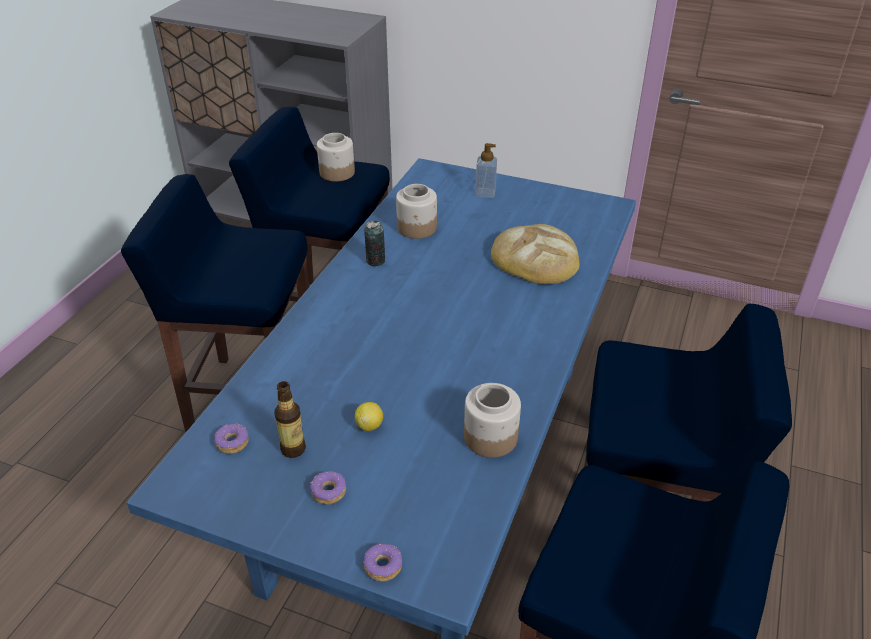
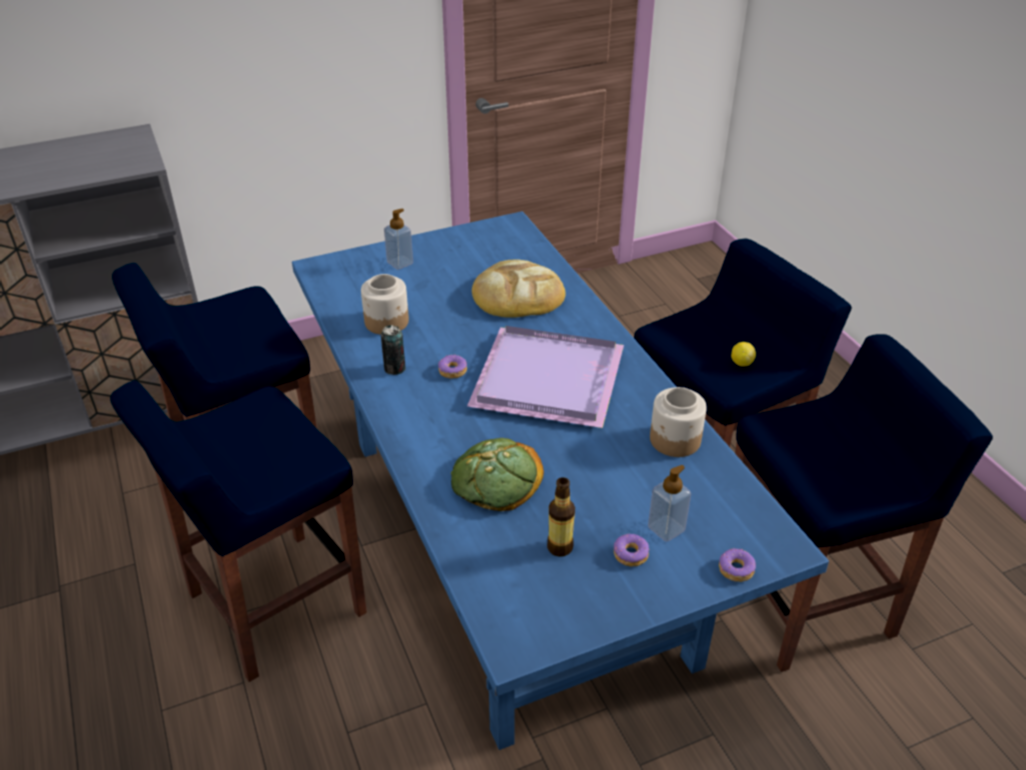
camera: 45 degrees left, 0 degrees up
donut [214,424,249,454] -> donut moved to [438,354,467,379]
jar [317,133,355,181] -> none
lemon [355,402,383,431] -> lemon moved to [731,342,756,366]
none -> bread [451,438,544,511]
none -> purple tray [467,326,624,428]
none -> soap dispenser [648,465,691,542]

